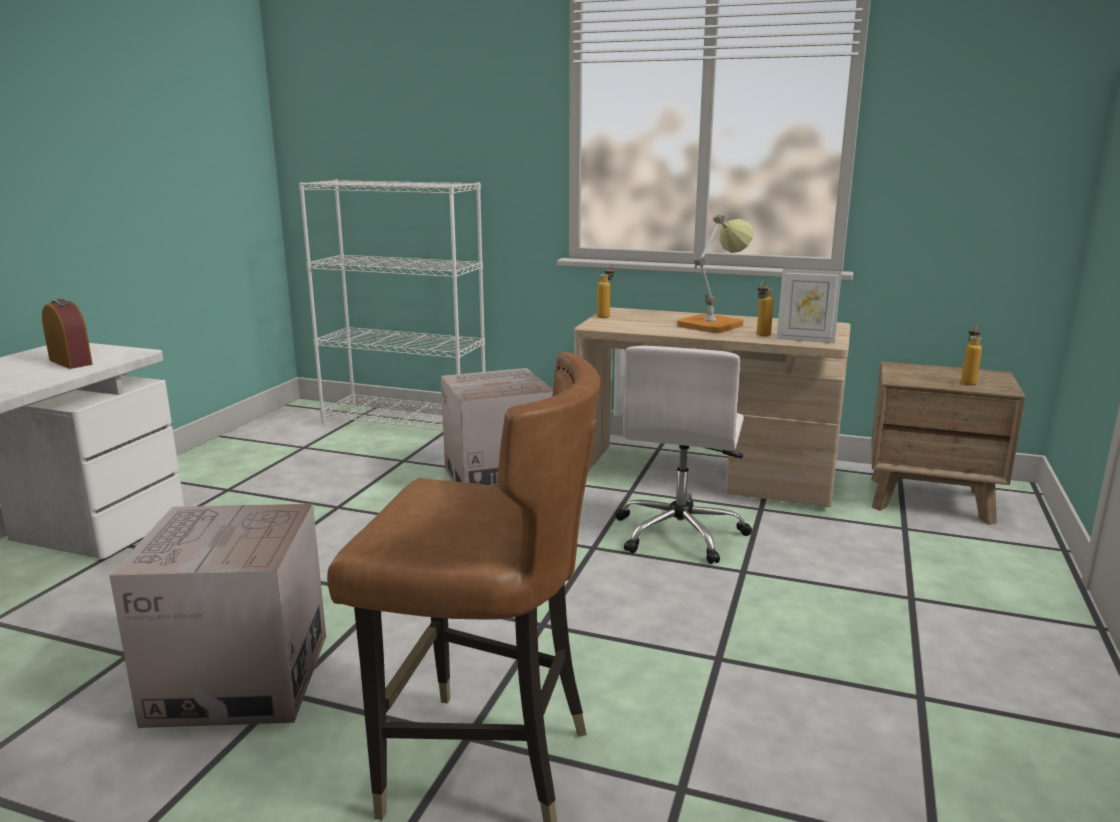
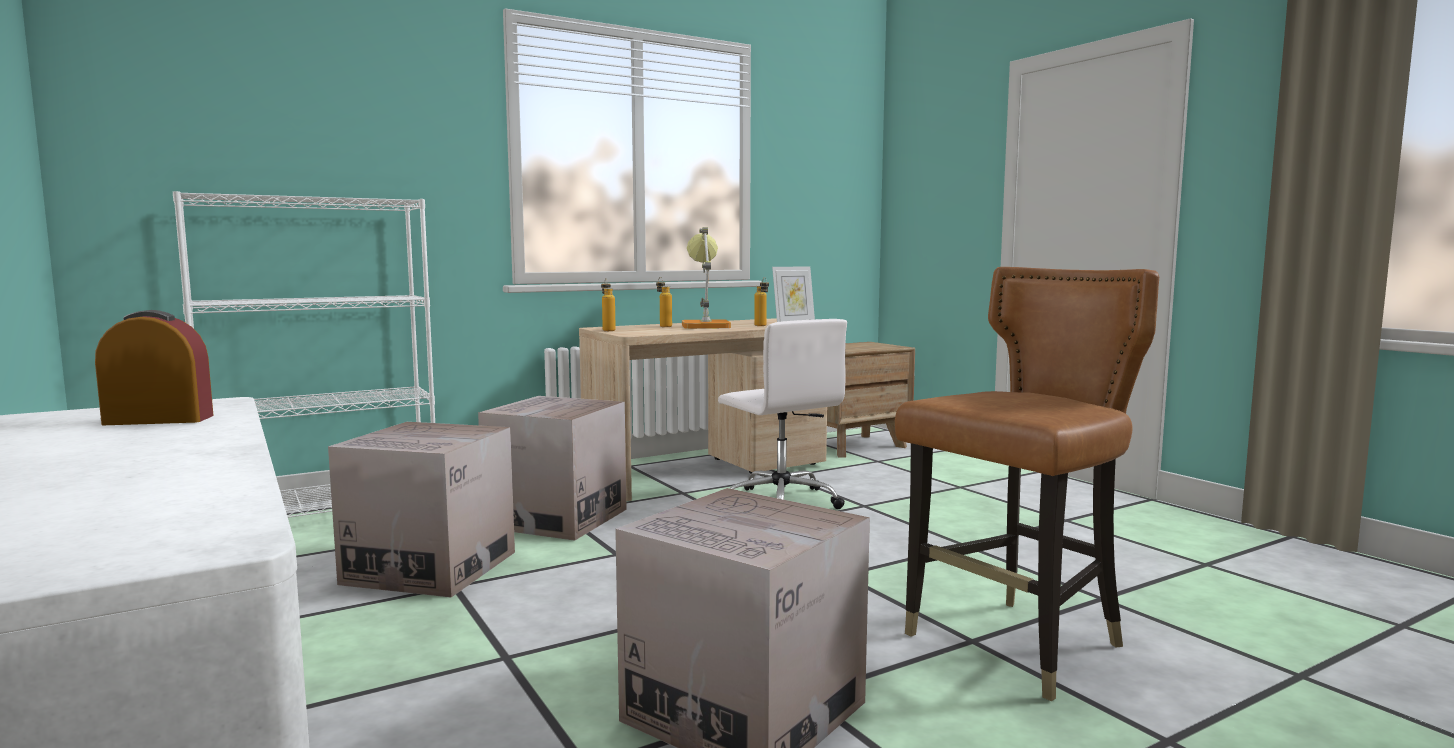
camera: 50 degrees left, 10 degrees down
bottle [961,324,982,385] -> bottle moved to [656,277,672,327]
none -> cardboard box [328,422,515,597]

